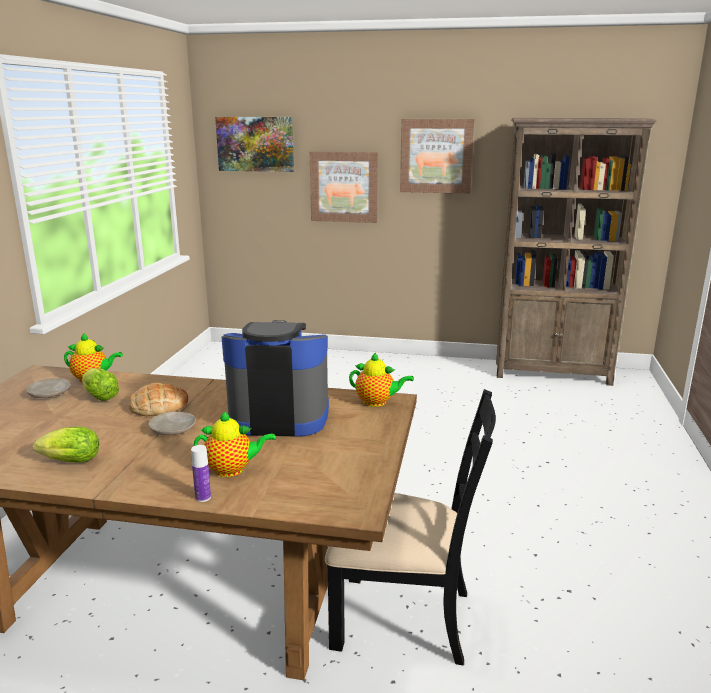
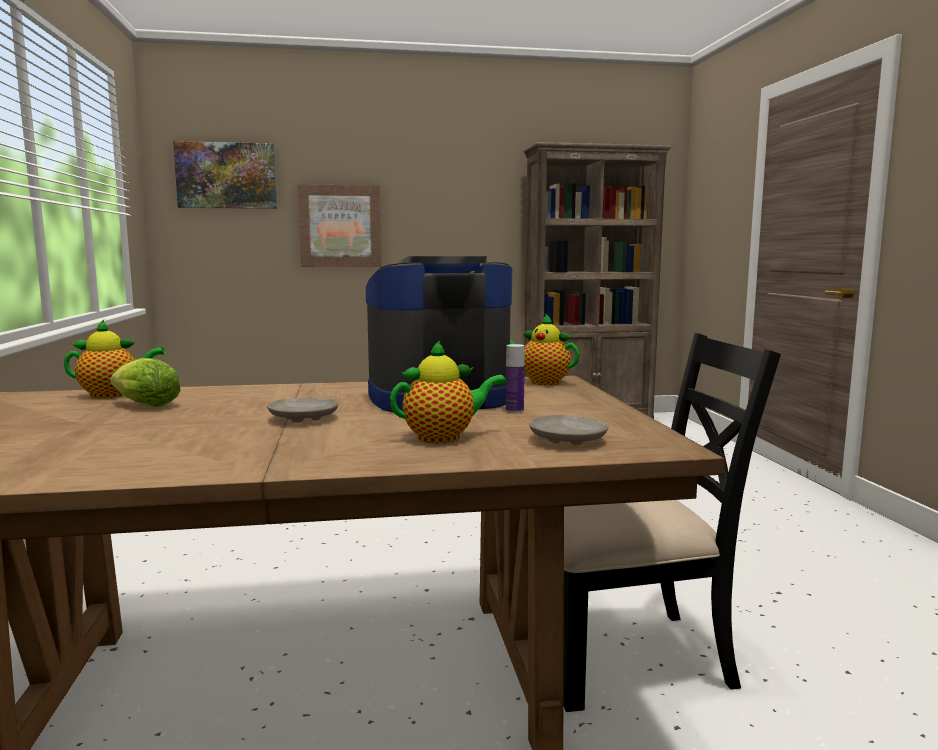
camera: 20 degrees left, 10 degrees down
beige plate [26,378,71,399] -> beige plate moved to [529,415,608,445]
lettuce [33,427,99,462] -> none
bread [128,382,188,416] -> none
bottle [191,445,211,502] -> bottle moved to [506,344,525,413]
teapot [349,353,414,407] -> teapot turned 150 degrees counterclockwise [510,313,580,385]
picture [400,119,474,194] -> none

